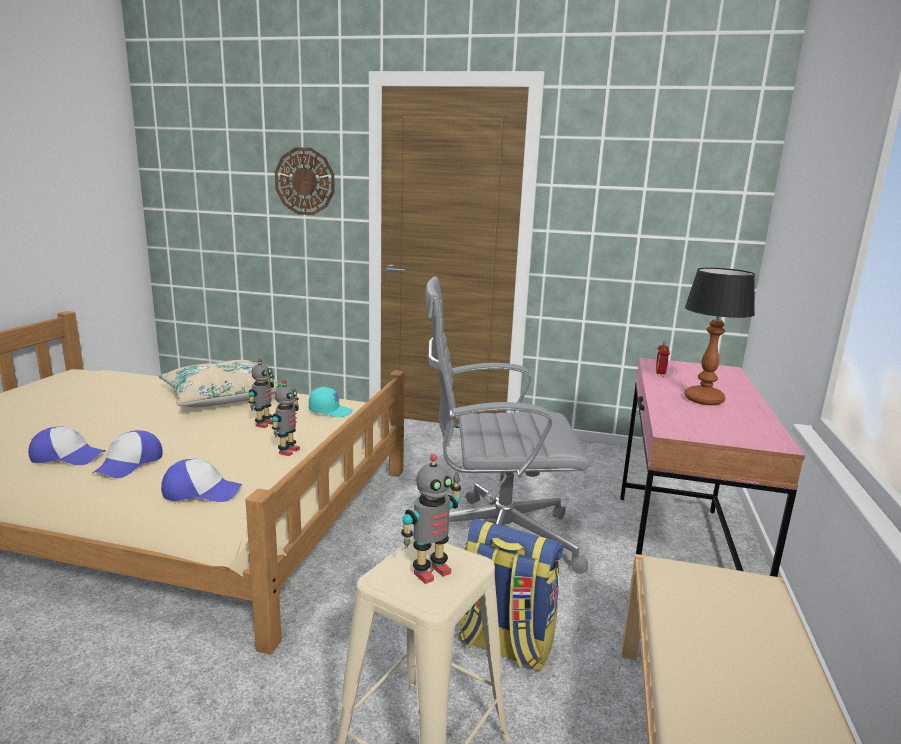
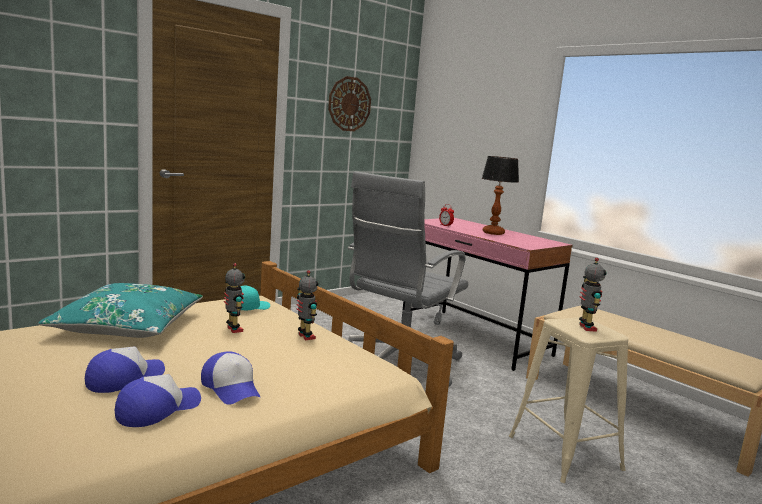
camera: 55 degrees left, 5 degrees down
beige pillow [159,360,283,408] -> turquoise pillow [38,283,203,338]
cap [161,459,242,502] -> cap moved to [85,346,165,393]
wall clock [275,147,335,215] -> wall clock moved to [328,76,371,131]
backpack [458,519,563,671] -> none

